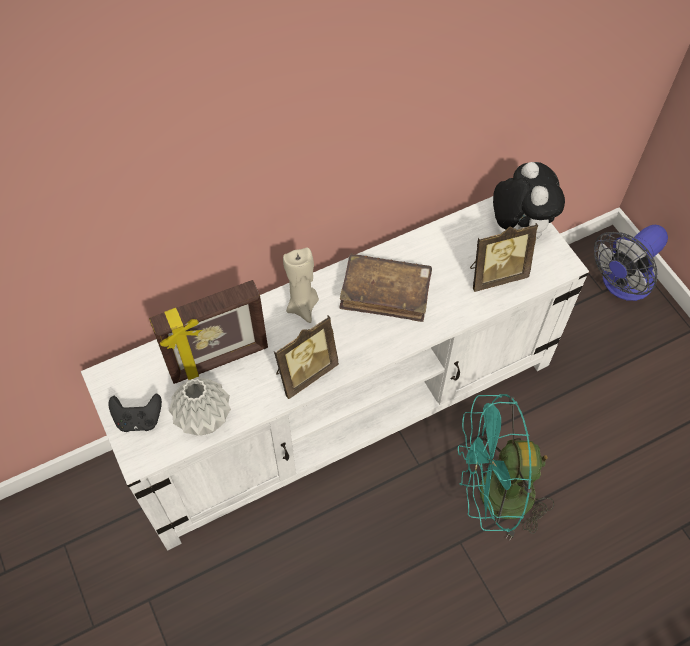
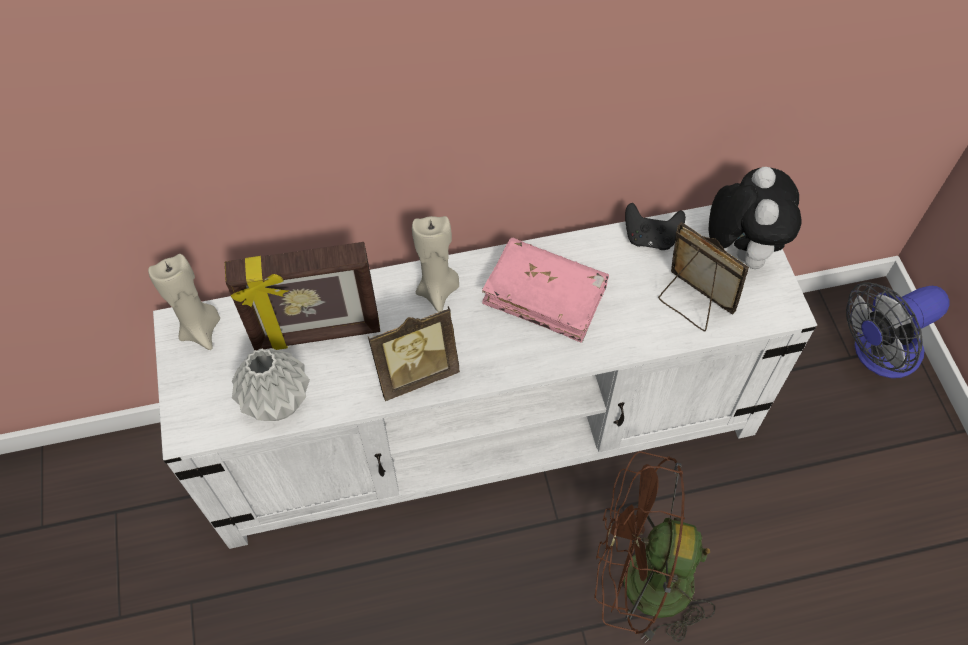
camera: 15 degrees right, 0 degrees up
black game controller [108,394,162,432] -> black game controller moved to [625,203,686,250]
brown book [339,253,432,322] -> pink book [482,238,609,342]
turquoise fan [458,394,554,541] -> brown fan [594,451,715,643]
picture frame [470,223,538,292] -> picture frame turned 135 degrees counterclockwise [658,222,749,331]
none -> beige candle [148,254,220,350]

